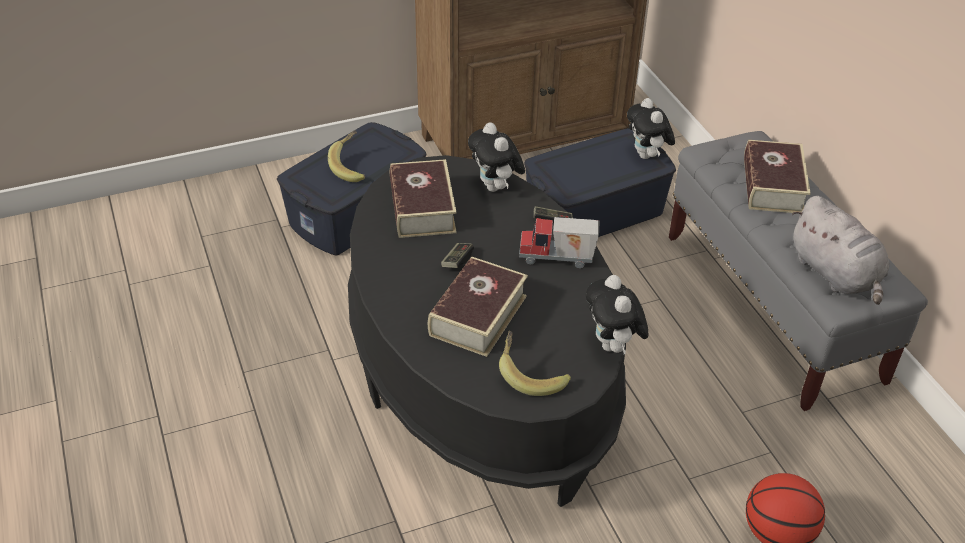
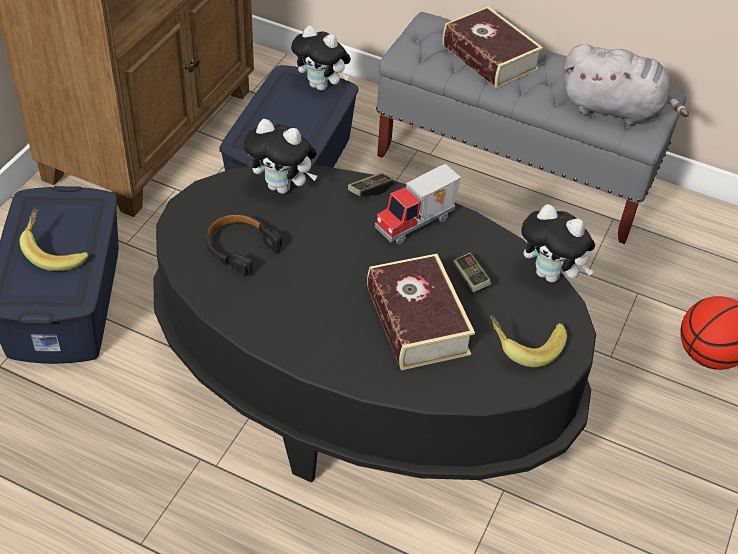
camera: 45 degrees left, 5 degrees up
book [390,159,457,238] -> black headphones [206,214,282,275]
game controller [441,243,474,268] -> game controller moved to [453,253,491,292]

